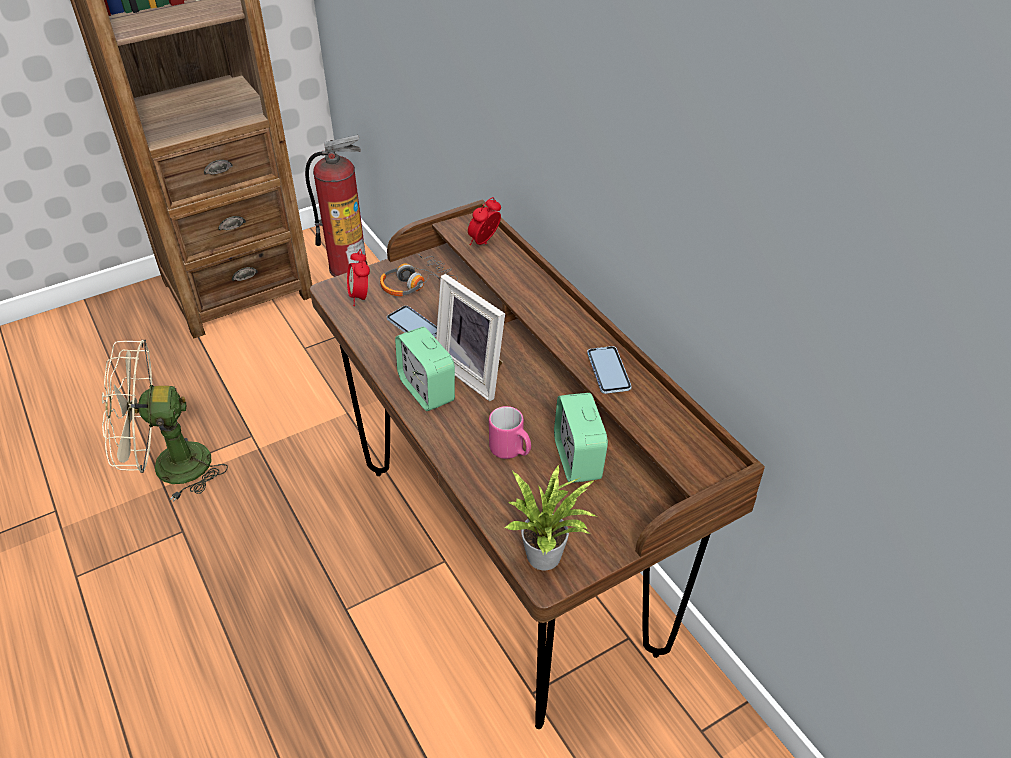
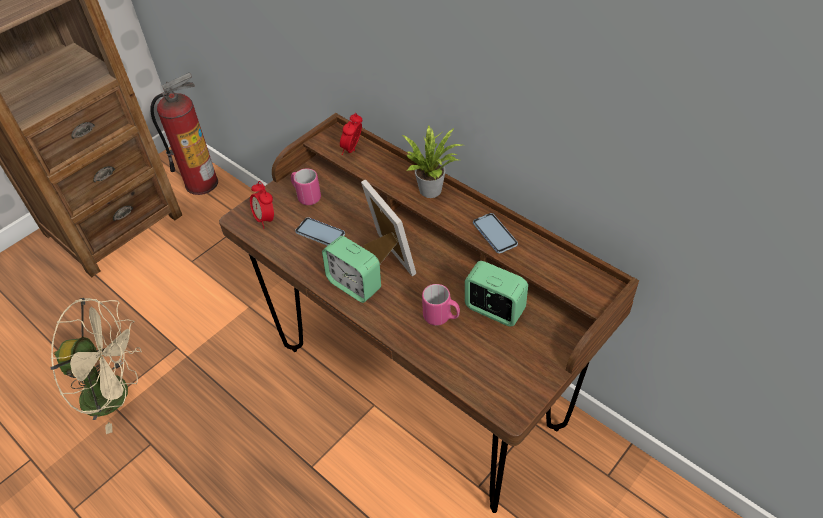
camera: 15 degrees left, 5 degrees up
beige fan [102,340,228,502] -> beige fan turned 150 degrees counterclockwise [50,298,142,434]
headphones [380,254,458,296] -> pink mug [291,168,321,205]
picture frame [436,274,505,401] -> picture frame turned 150 degrees counterclockwise [361,180,416,276]
potted plant [505,465,596,570] -> potted plant moved to [402,126,462,198]
alarm clock [554,393,608,483] -> alarm clock turned 150 degrees clockwise [465,261,528,326]

